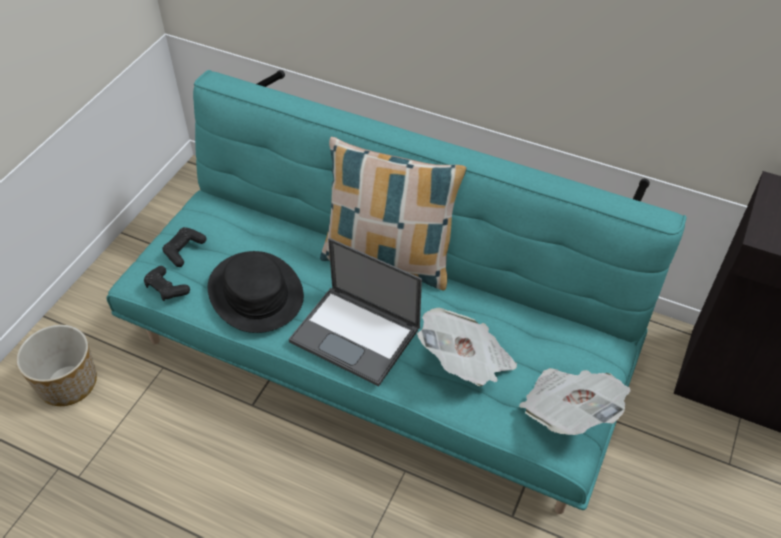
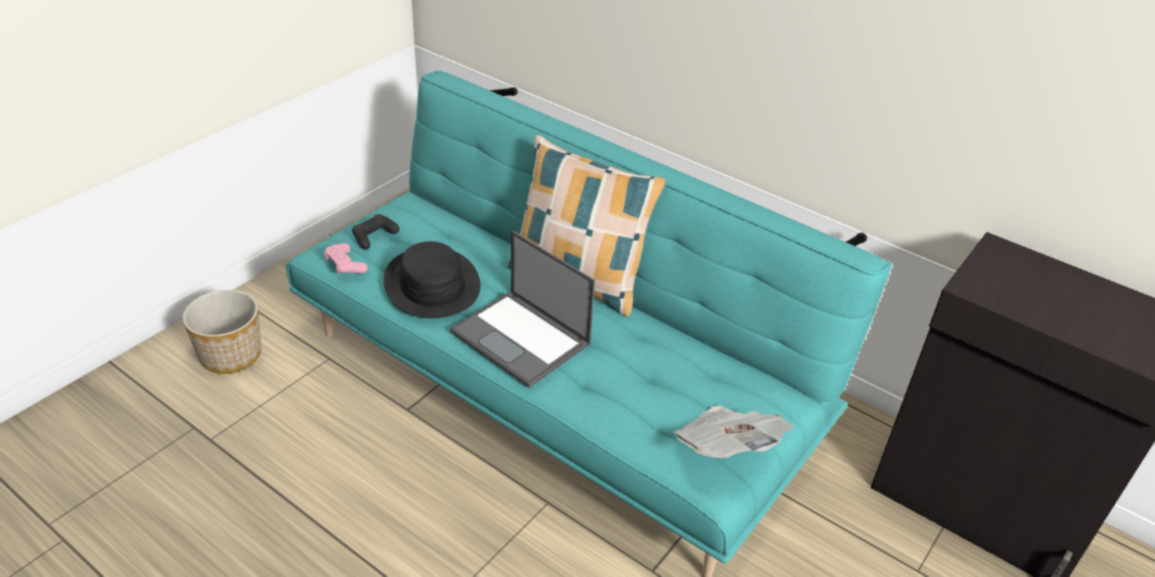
camera: 10 degrees right, 10 degrees down
black game controller [144,266,190,301] -> pink game controller [324,243,368,274]
newspaper [417,308,517,386] -> none

